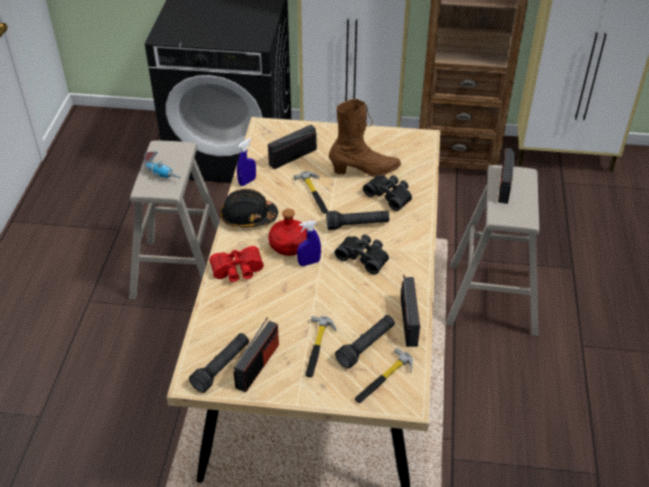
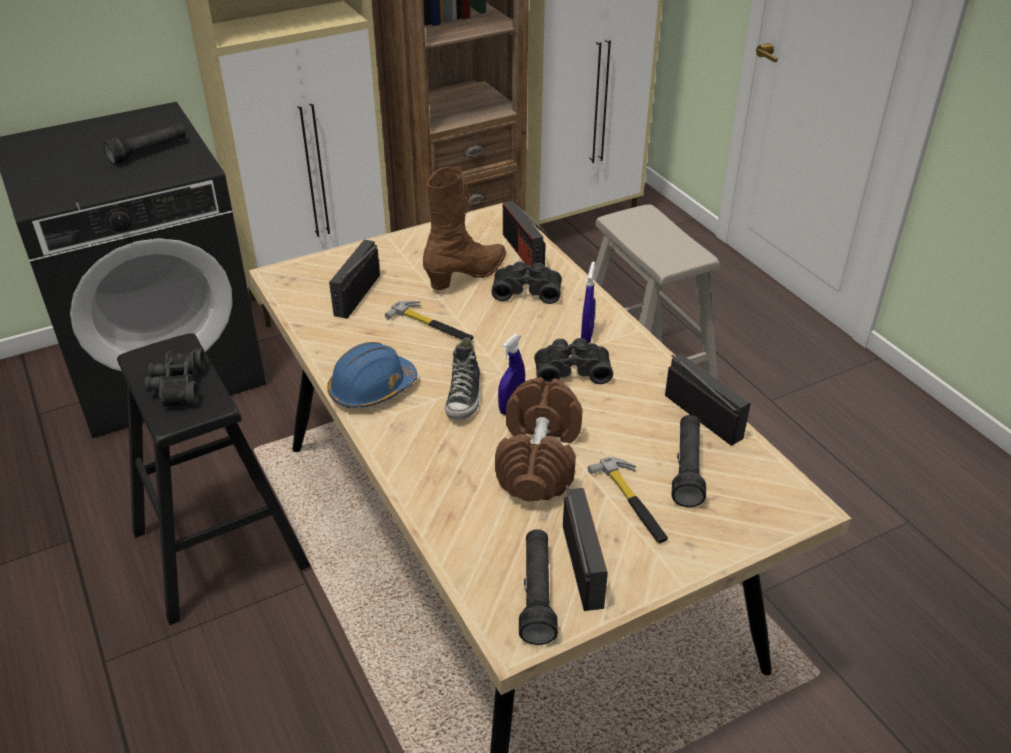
camera: 35 degrees left, 5 degrees down
beige stool [129,140,220,299] -> black stool [117,333,311,625]
power drill [144,152,180,178] -> black binoculars [145,348,205,407]
red binoculars [209,246,264,282] -> none
black hard hat [220,189,278,227] -> blue hard hat [327,342,417,409]
blue spray bottle [237,138,256,186] -> blue spray bottle moved to [581,262,595,343]
red bottle [268,209,307,256] -> shoe [445,338,480,420]
black flashlight [326,211,389,230] -> black flashlight moved to [104,123,186,165]
hammer [355,347,413,403] -> none
radio [498,148,516,204] -> radio moved to [503,200,546,267]
none -> brown dumbbell [495,377,583,502]

